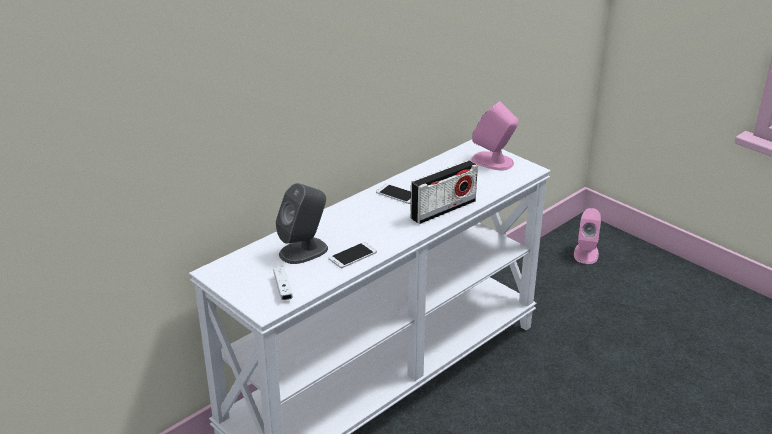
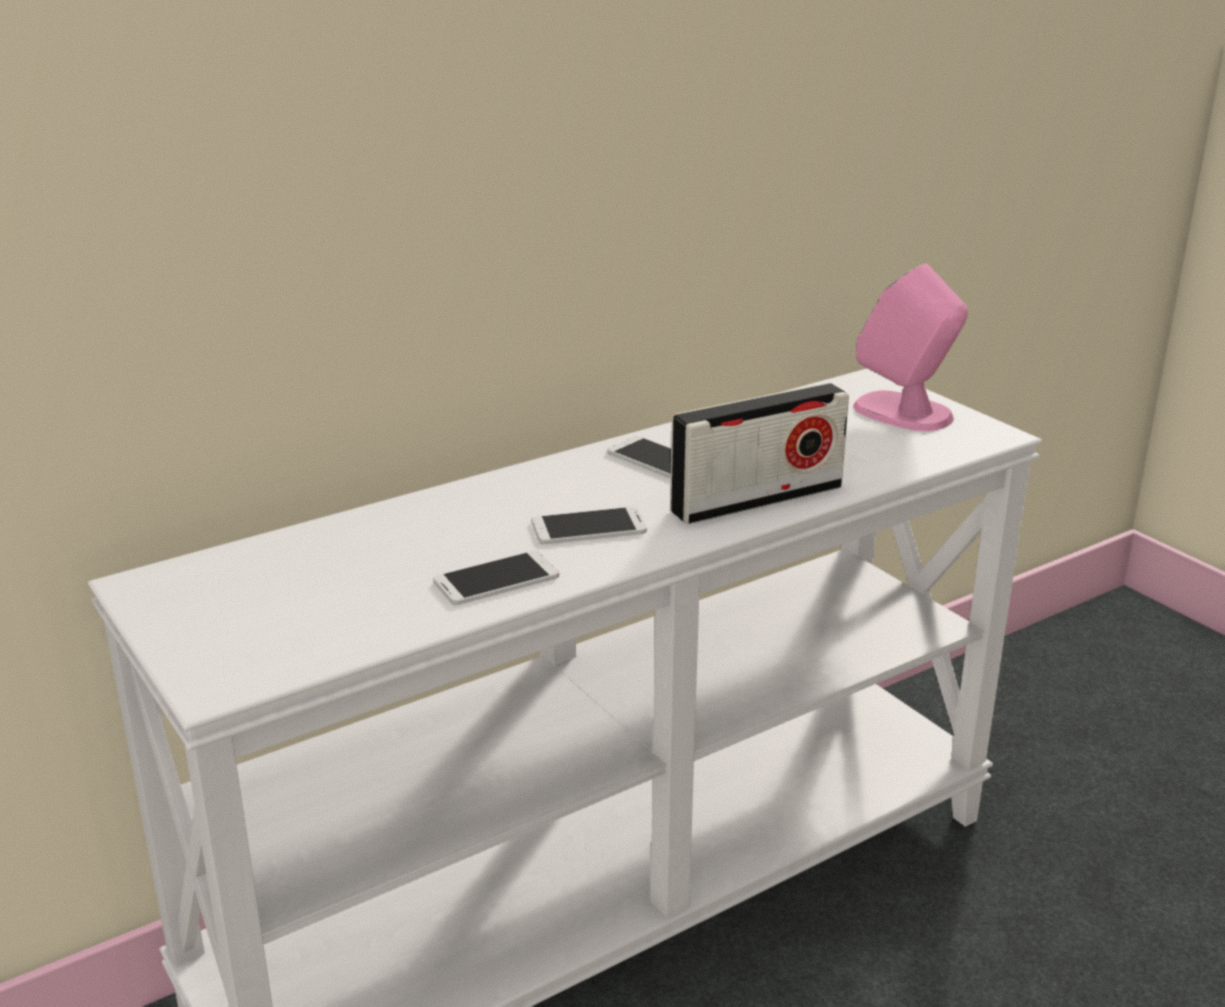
camera: 10 degrees right, 5 degrees down
white game controller [273,266,293,300] -> none
grey speaker [276,183,328,264] -> none
pink speaker [574,208,601,264] -> none
none -> phone [531,506,647,544]

